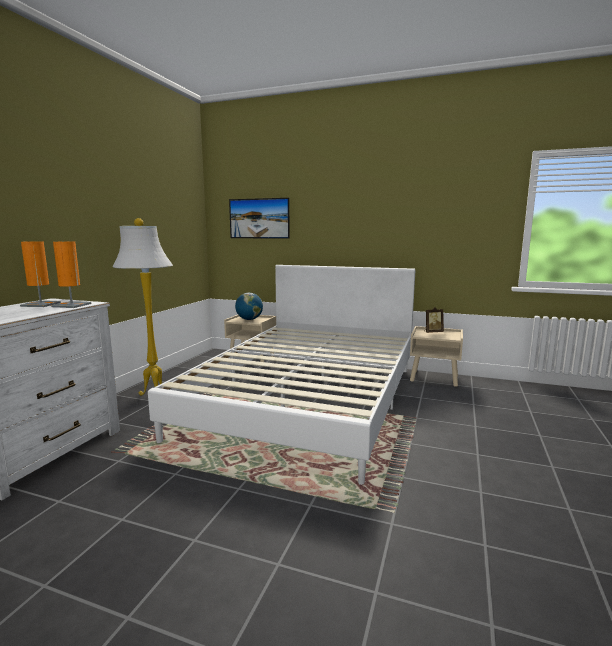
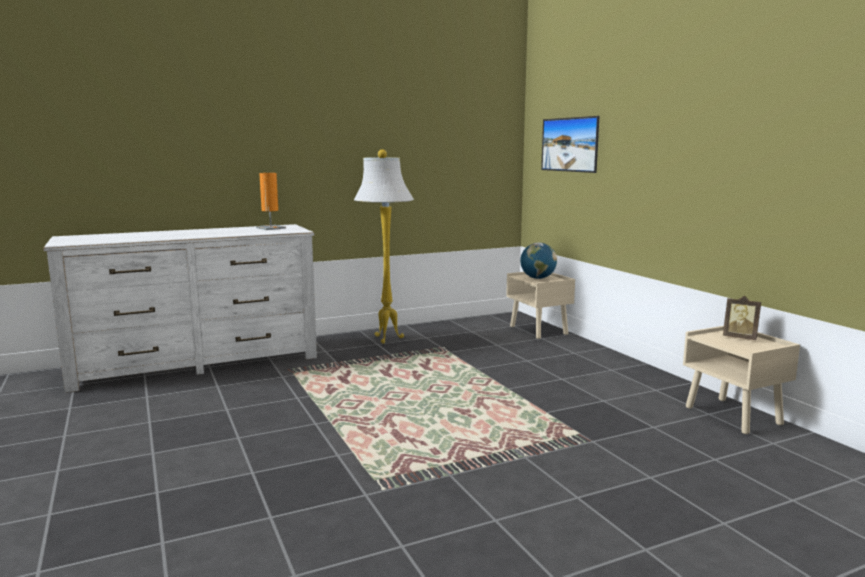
camera: 45 degrees right, 0 degrees up
orange table lamp [51,242,92,308] -> none
white bed [148,265,415,485] -> none

